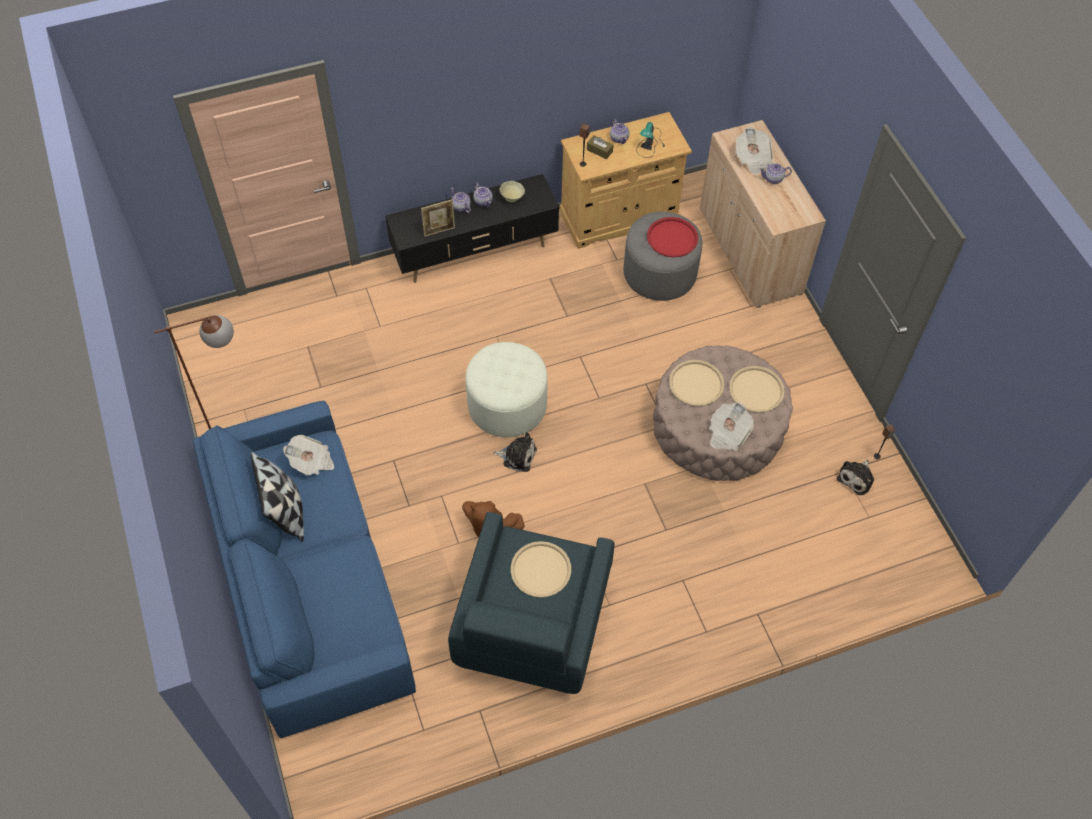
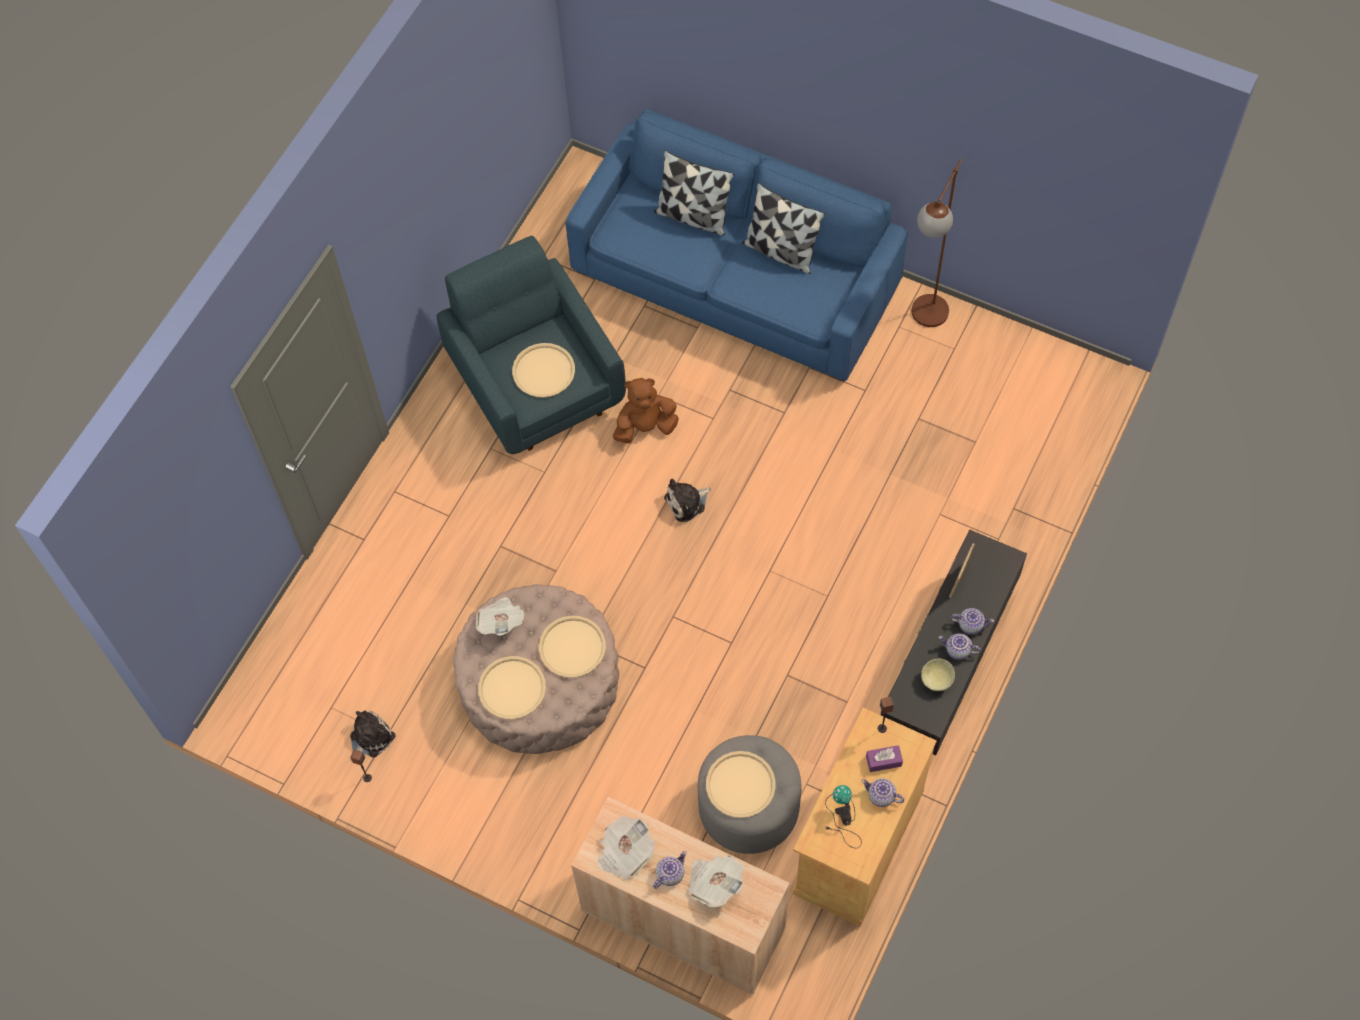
camera: 140 degrees right, 5 degrees up
newspaper [283,435,334,476] -> newspaper moved to [597,816,655,880]
white ottoman [466,342,548,437] -> none
brown tissue box [587,135,613,159] -> purple tissue box [866,745,903,772]
red tray [647,217,698,257] -> beige tray [706,751,776,818]
plush toy [837,459,874,495] -> plush toy turned 45 degrees clockwise [350,710,395,762]
none -> pillow [654,150,734,235]

